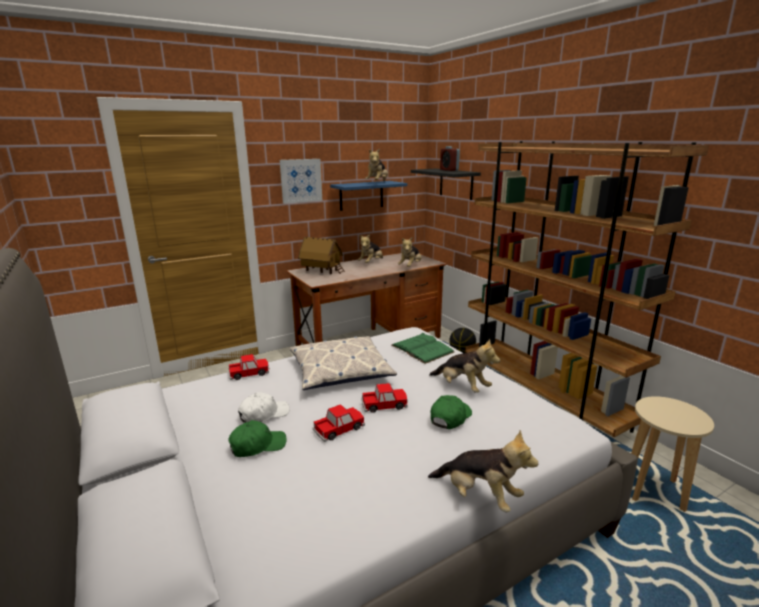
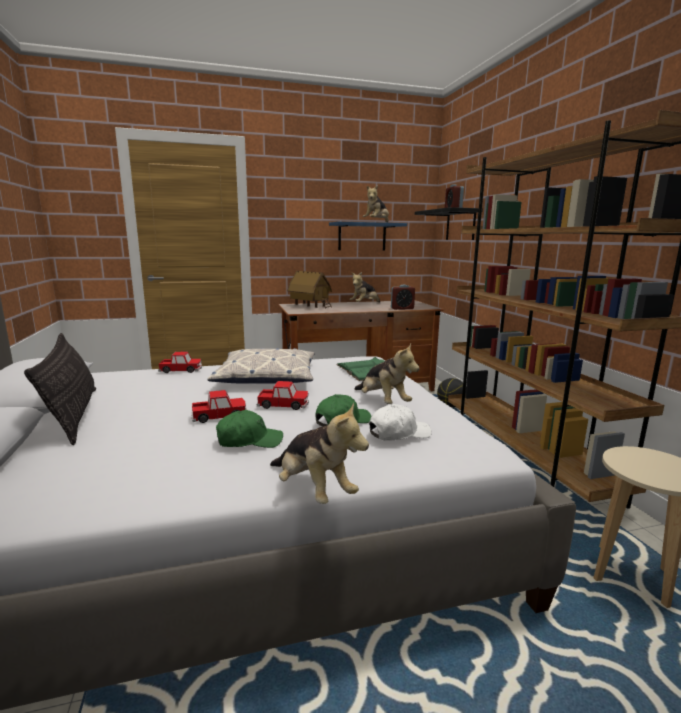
camera: 15 degrees right, 5 degrees down
green cap [228,420,287,457] -> green cap moved to [216,410,283,448]
white cap [238,392,290,423] -> white cap moved to [369,404,432,440]
picture [280,159,322,204] -> none
plush toy [398,237,422,267] -> alarm clock [391,285,415,310]
none -> pillow [24,333,96,445]

